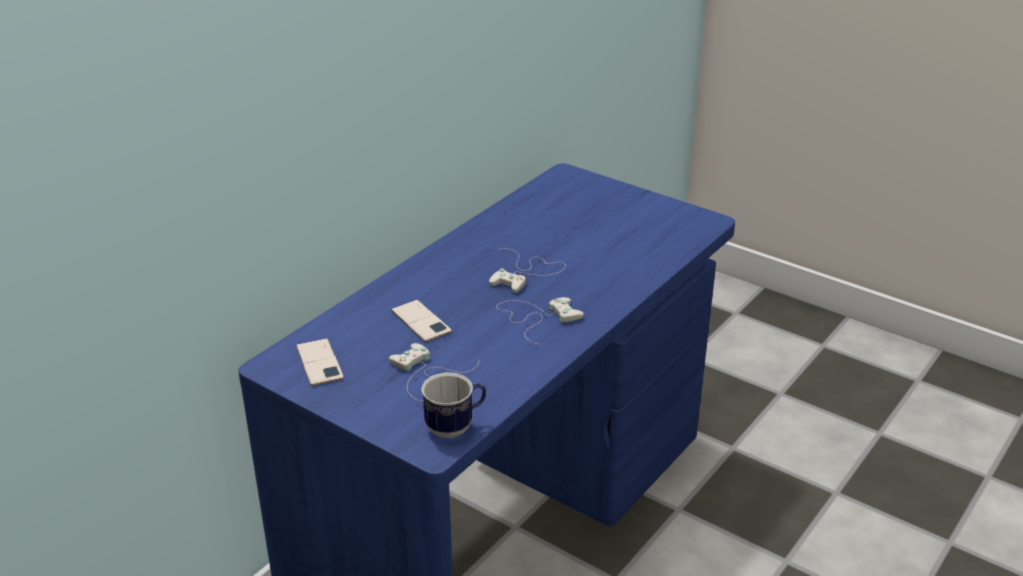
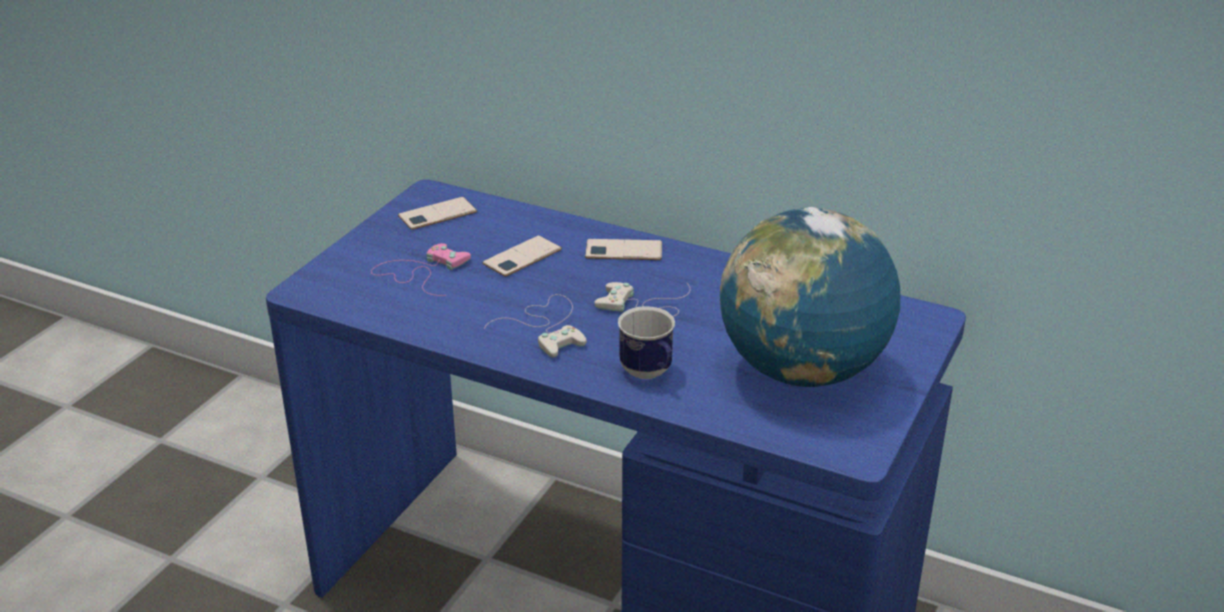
camera: 80 degrees right, 0 degrees up
white game controller [389,343,479,401] -> pink game controller [371,243,471,296]
mug [421,373,486,438] -> mug moved to [618,306,675,379]
none -> phone [585,239,662,260]
none -> globe [720,207,900,387]

